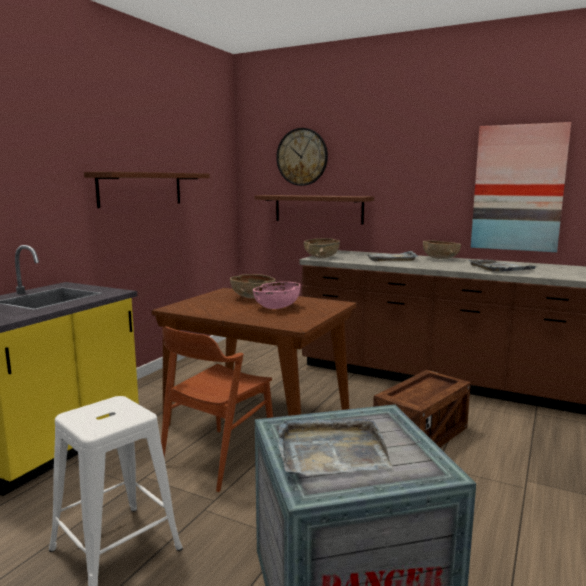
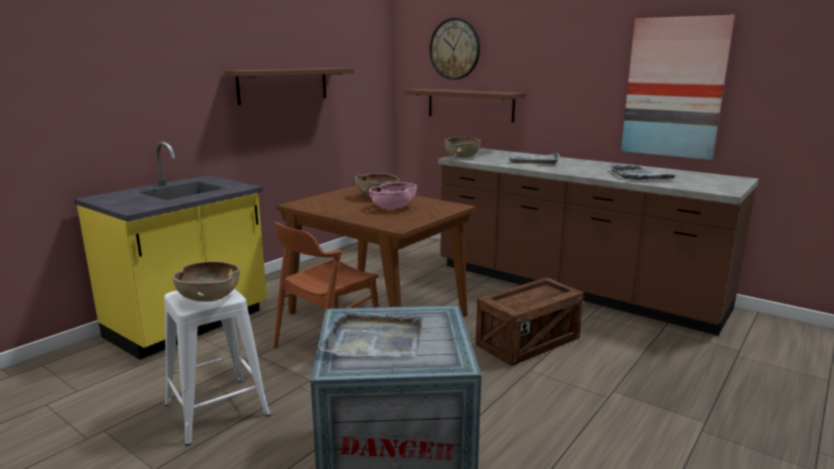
camera: 10 degrees right, 5 degrees up
brown bowl [423,240,461,259] -> brown bowl moved to [173,261,240,302]

